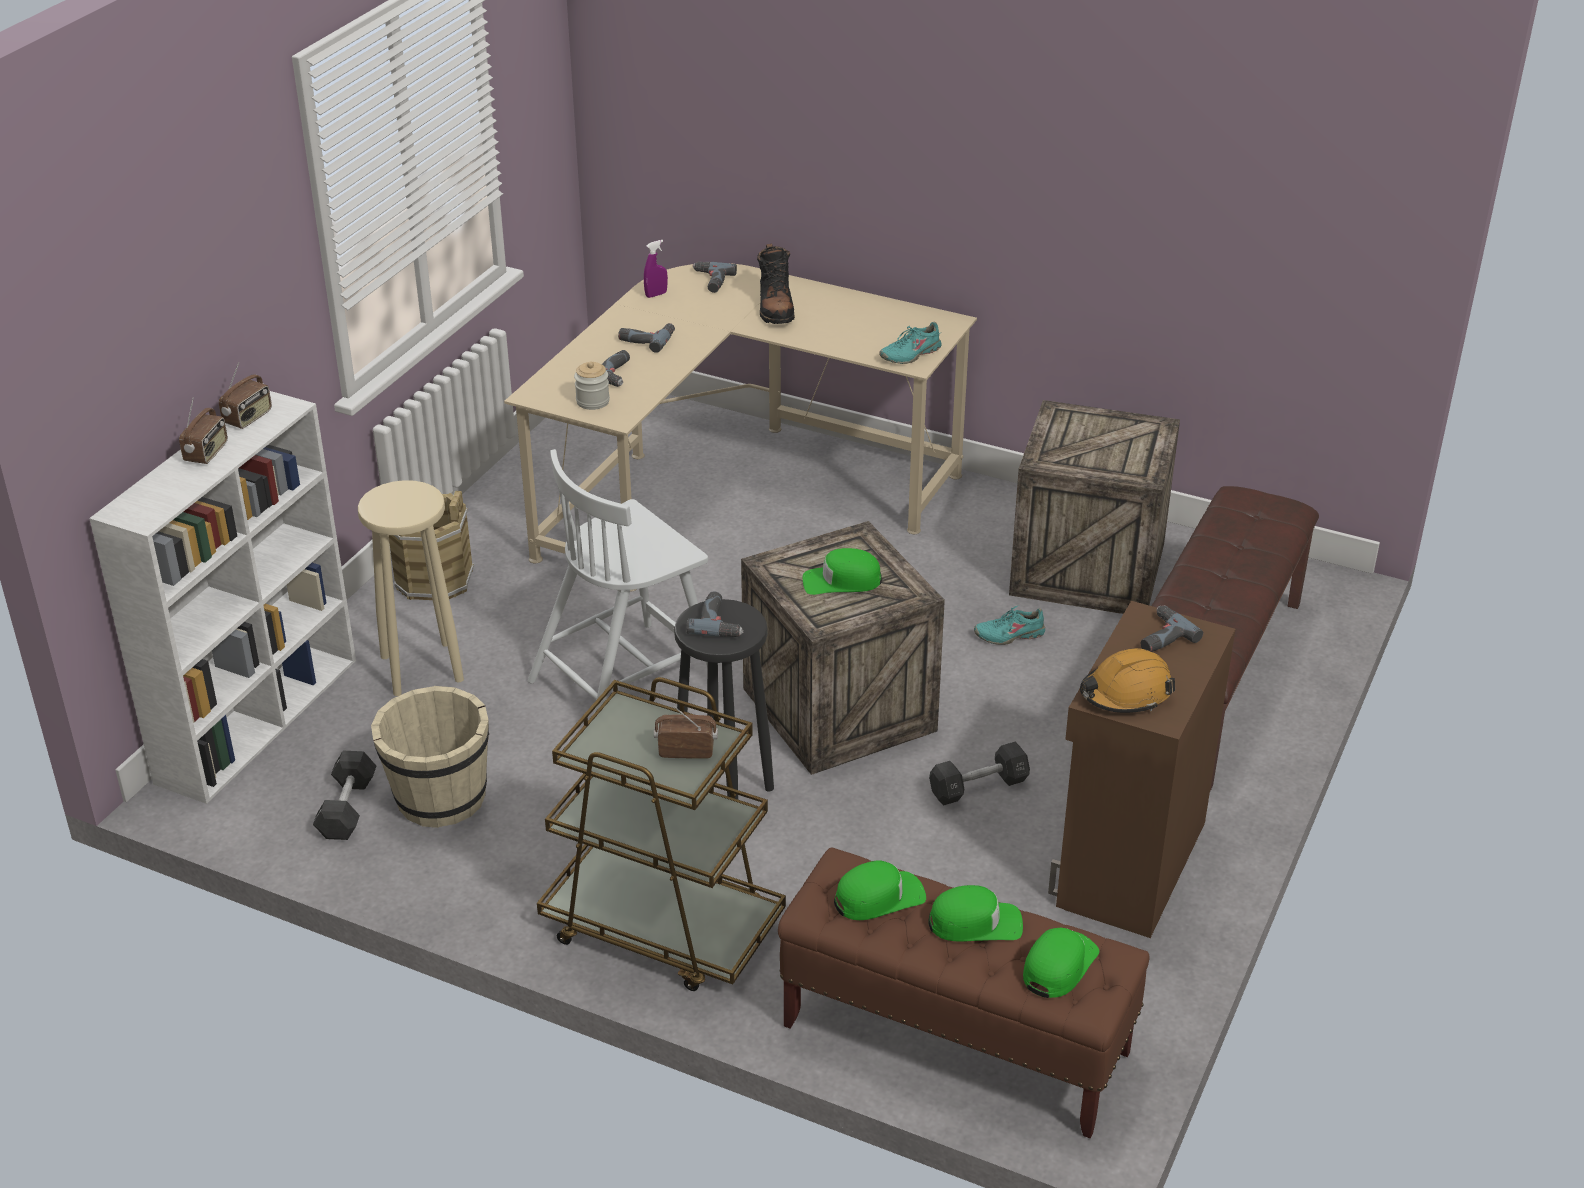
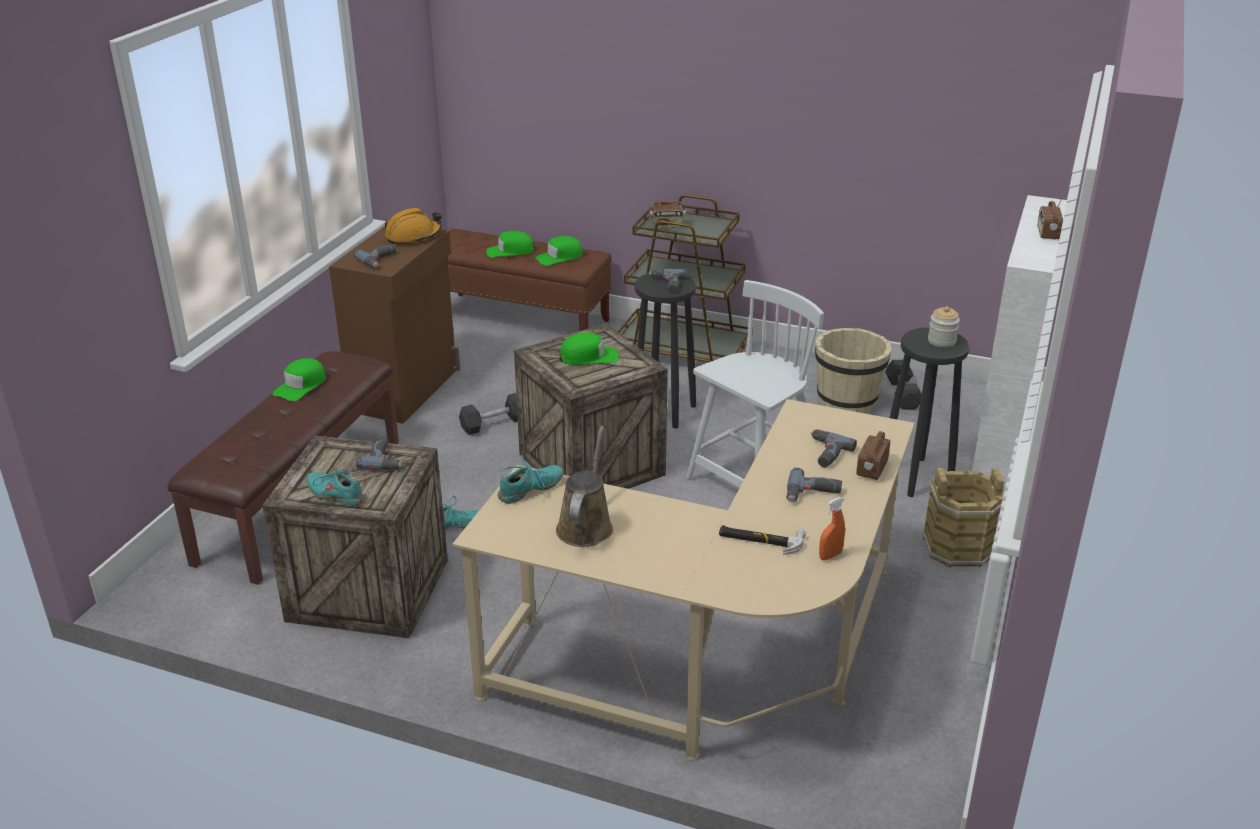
camera: 175 degrees right, 5 degrees down
radio [219,362,272,429] -> radio moved to [856,431,890,480]
beige stool [358,480,464,696] -> black stool [889,327,969,497]
jar [574,361,610,410] -> jar moved to [928,307,960,347]
purple spray bottle [644,240,668,298] -> orange spray bottle [819,497,845,560]
power drill [693,262,737,293] -> power drill moved to [356,436,402,470]
black boot [757,243,795,324] -> none
green cap [1023,928,1099,998] -> green cap moved to [273,358,326,401]
none -> turquoise shoe [307,469,364,507]
none -> brown watering can [556,426,613,547]
none -> hammer [719,525,806,555]

